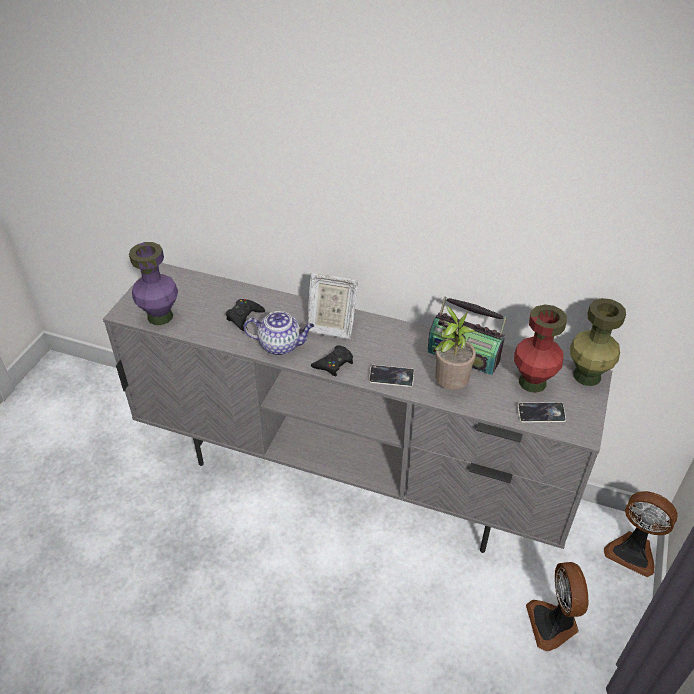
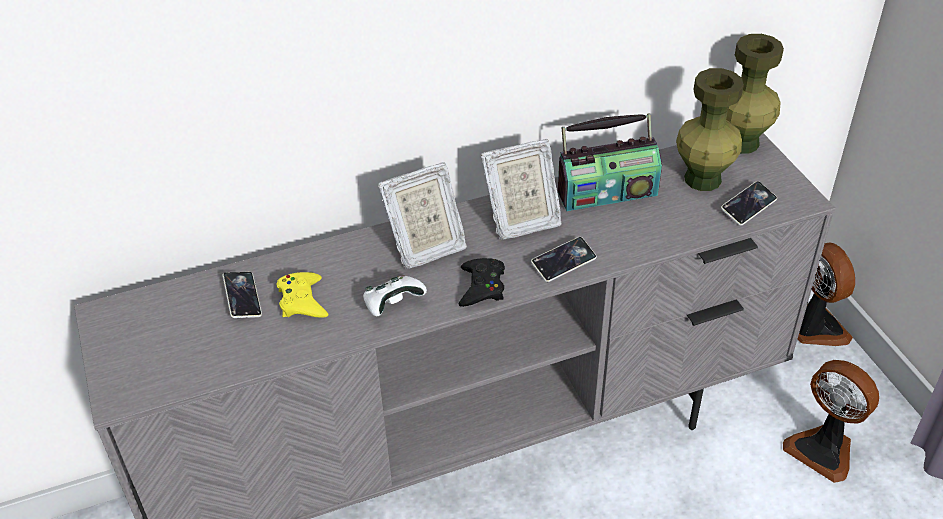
camera: 40 degrees left, 0 degrees up
purple vase [129,242,178,325] -> none
black game controller [226,299,265,331] -> yellow game controller [277,272,328,317]
teapot [243,311,314,355] -> white game controller [363,275,427,316]
potted plant [435,306,476,390] -> none
red vase [514,304,567,393] -> green vase [676,68,744,191]
fan [604,491,678,577] -> fan turned 105 degrees counterclockwise [798,242,855,346]
none -> phone [223,272,262,318]
none -> picture frame [481,139,562,240]

